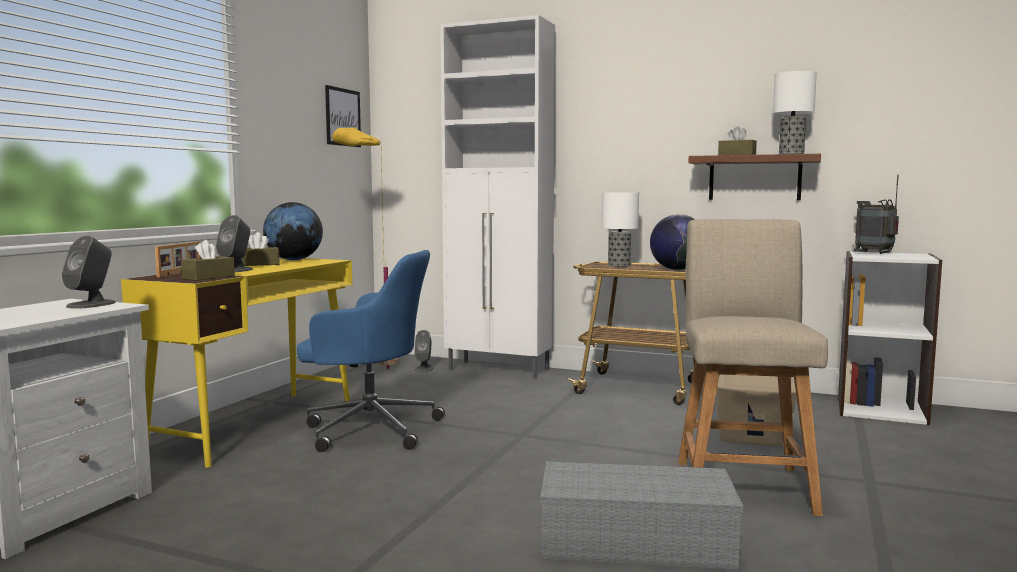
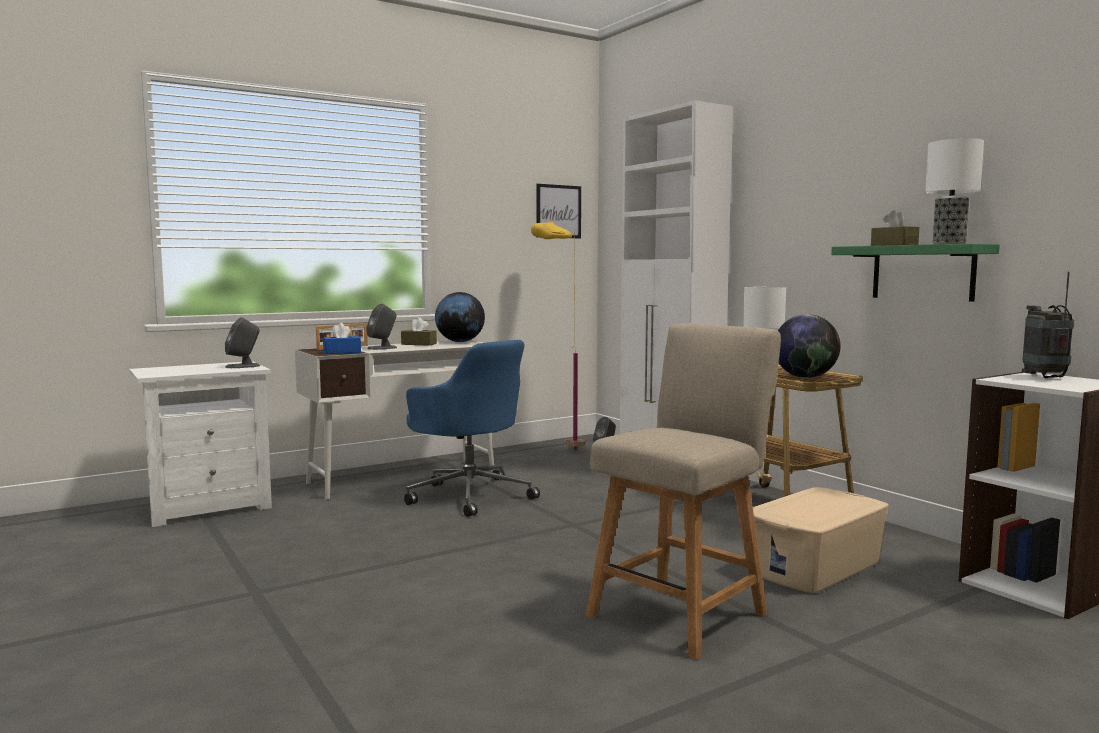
camera: 35 degrees right, 0 degrees up
yellow desk [121,258,352,467] -> white desk [295,340,495,500]
brown tissue box [181,240,235,281] -> blue tissue box [323,323,361,354]
grey storage box [540,461,743,569] -> none
brown shelf [688,154,821,200] -> green shelf [831,244,1000,302]

